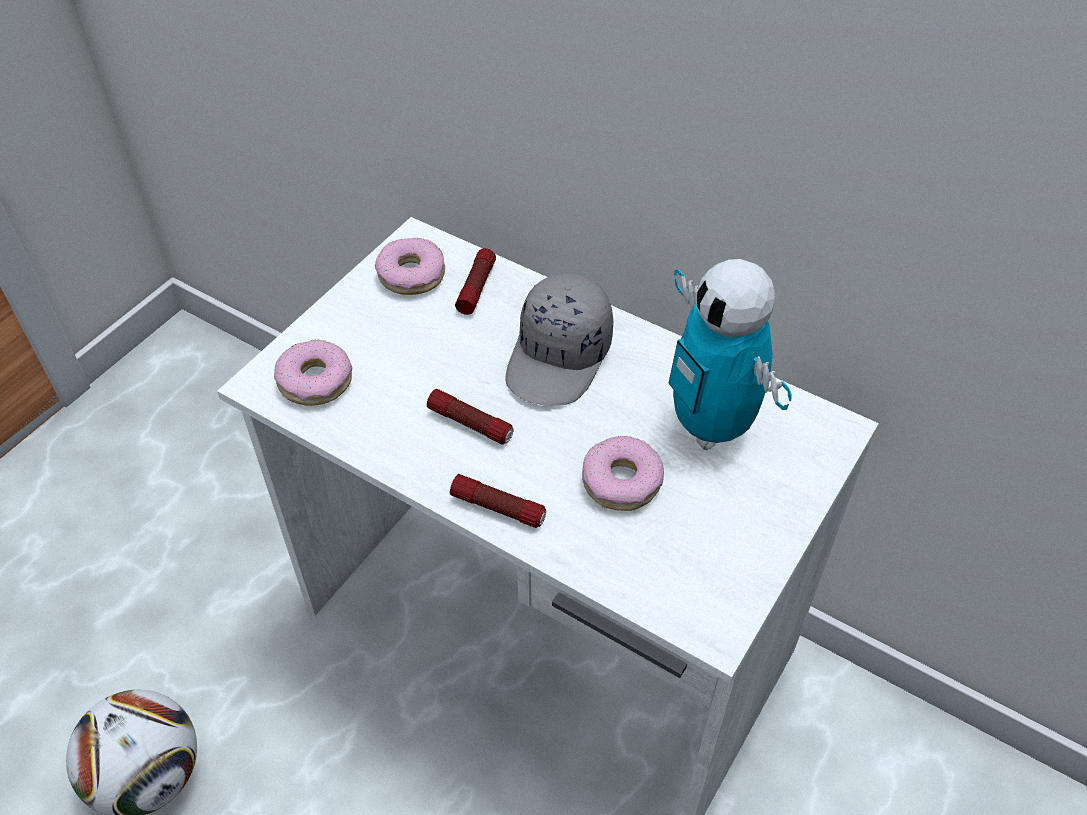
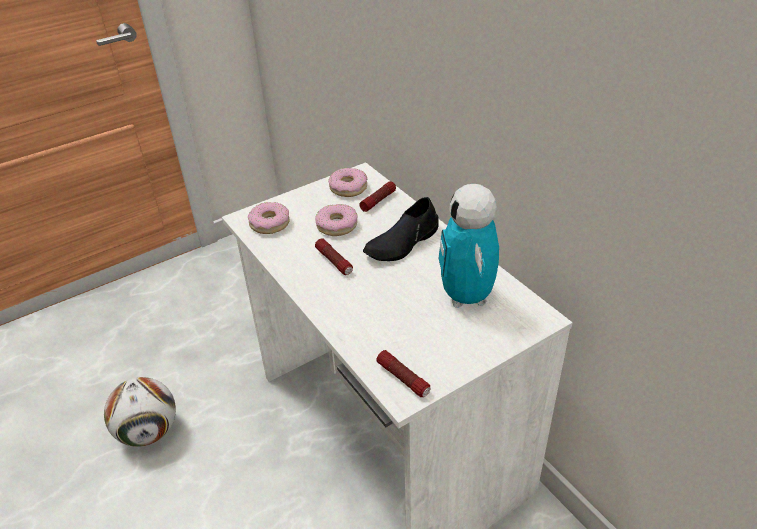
camera: 25 degrees right, 10 degrees down
flashlight [450,474,546,528] -> flashlight moved to [376,350,431,397]
grey cap [506,273,613,406] -> black shoe [363,197,439,261]
donut [582,436,664,511] -> donut moved to [315,204,358,236]

